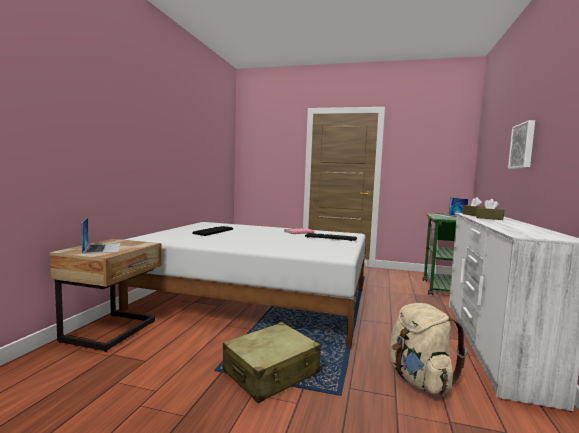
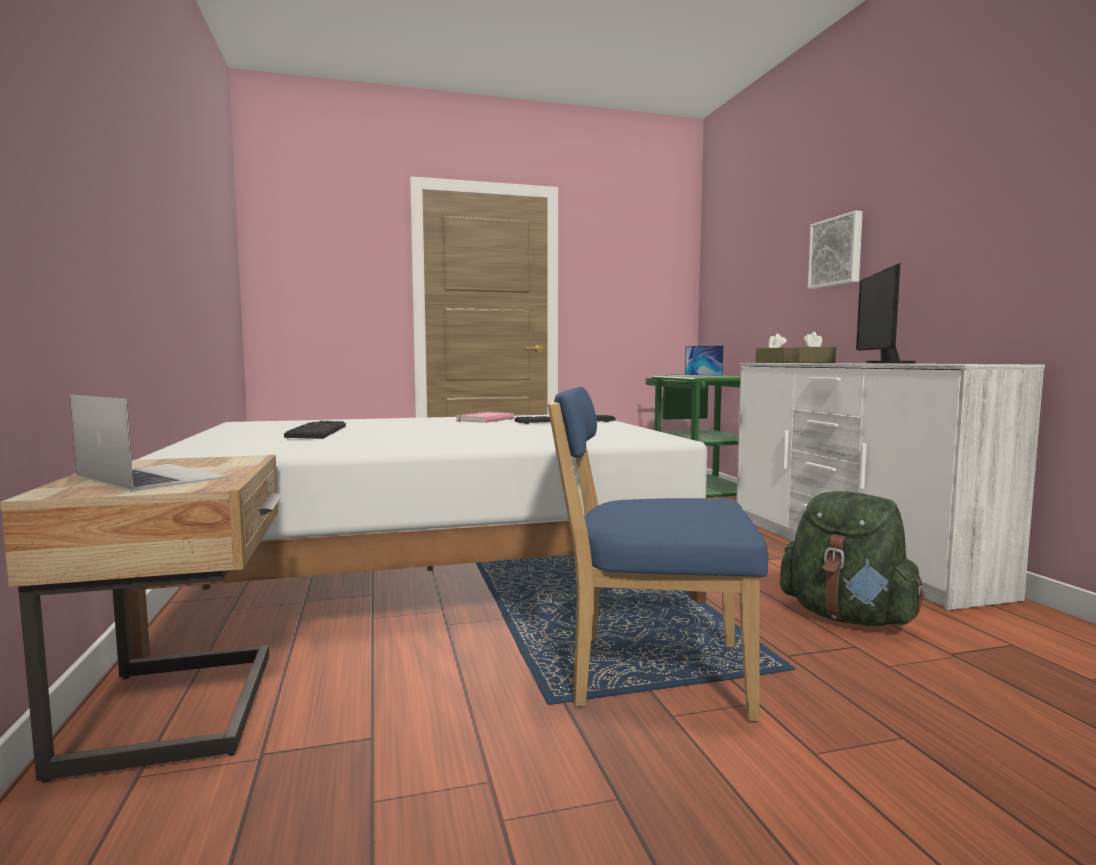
camera: 30 degrees left, 0 degrees up
beige suitcase [222,322,321,403] -> blue chair [548,387,768,722]
beige backpack [390,303,467,394] -> green backpack [780,491,926,626]
none -> monitor [856,263,915,363]

